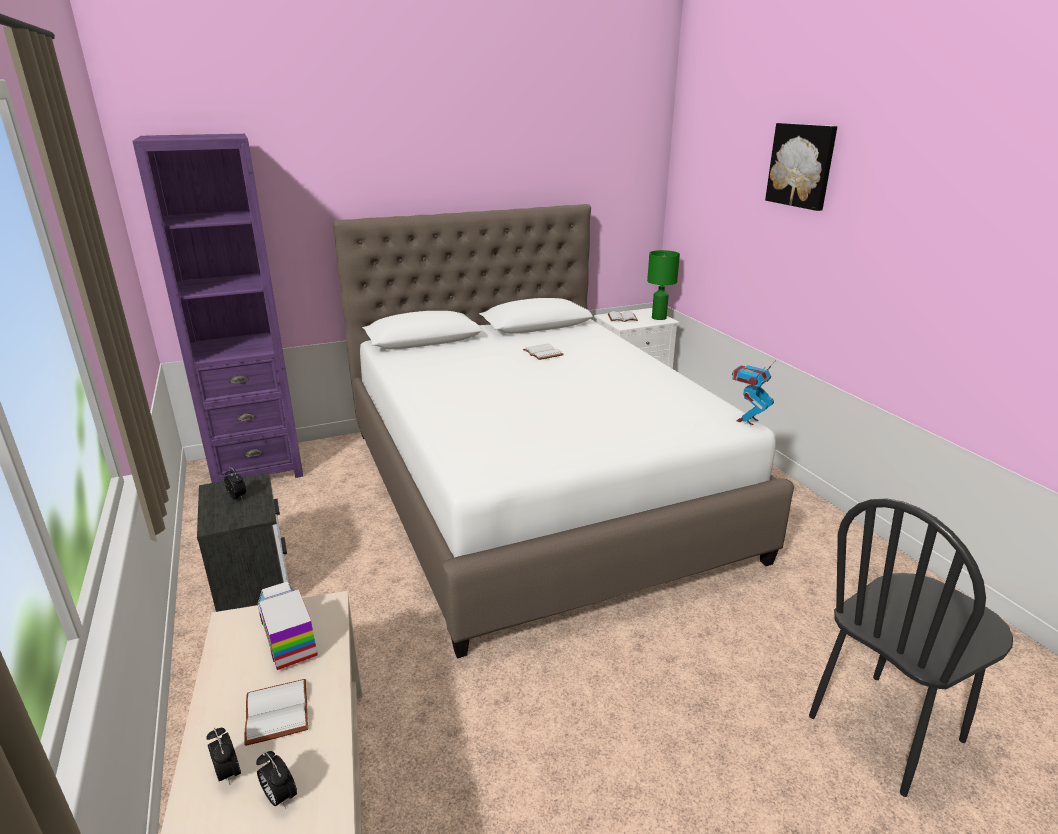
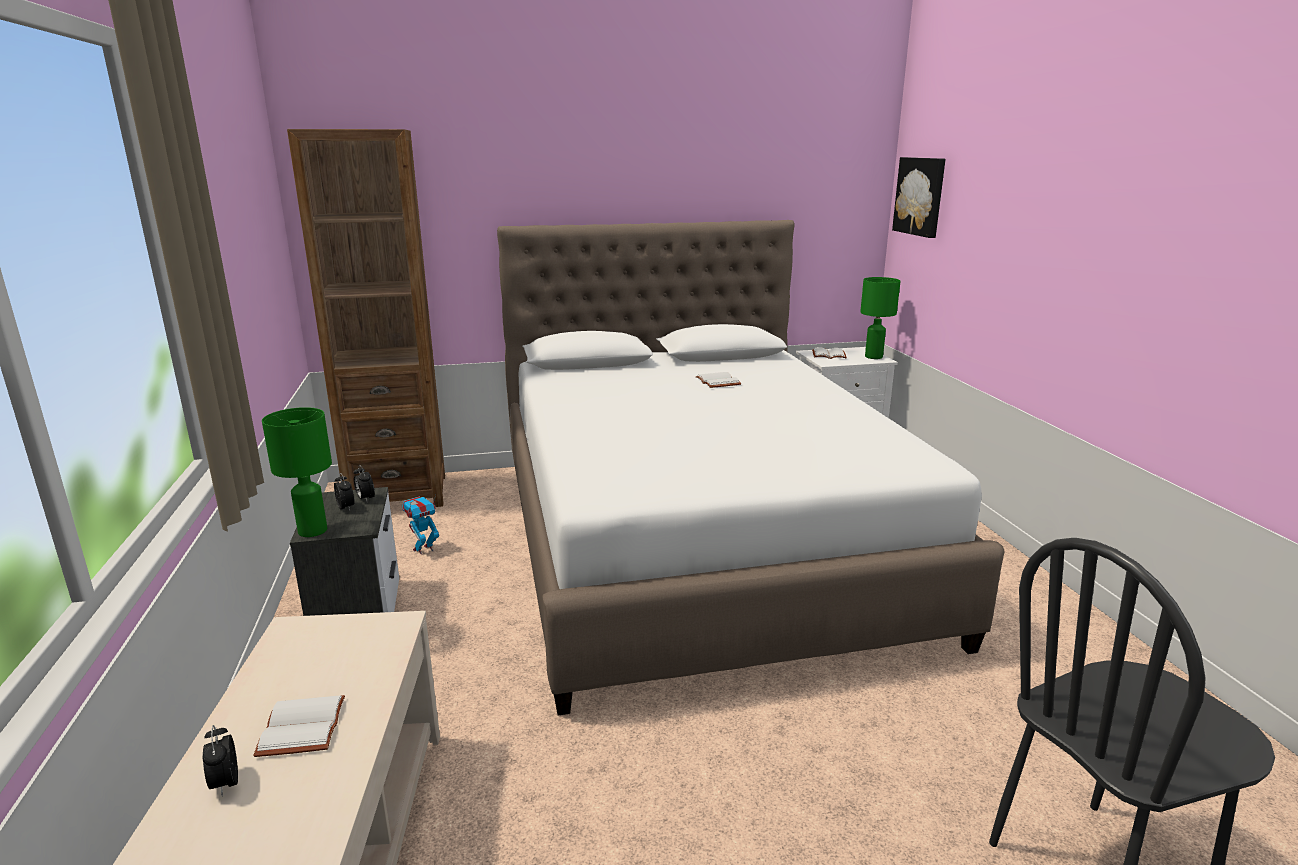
camera: 10 degrees right, 5 degrees down
purple bookcase [132,134,303,483] -> brown bookcase [287,129,445,507]
alarm clock [256,751,297,809] -> alarm clock moved to [354,465,375,503]
toy truck [258,581,318,670] -> none
toy robot [732,360,776,425] -> toy robot moved to [402,495,439,555]
picture [765,123,837,211] -> picture moved to [892,157,945,238]
none -> green table lamp [262,407,332,537]

